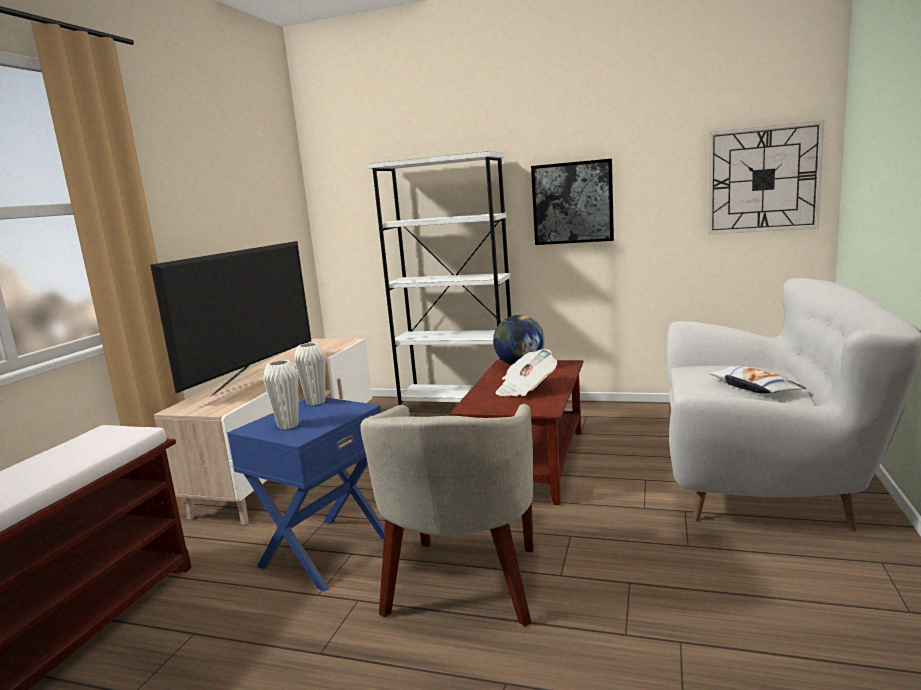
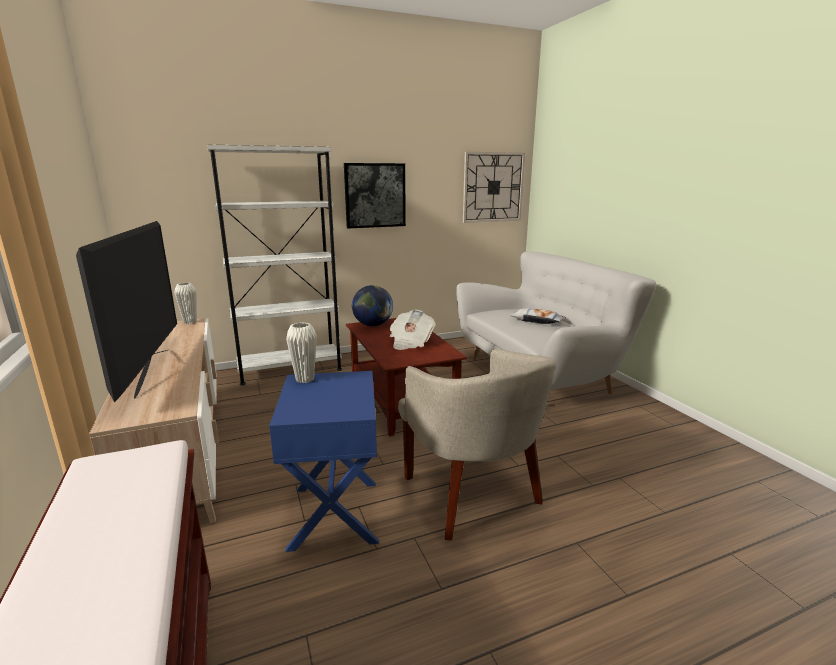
camera: 40 degrees left, 5 degrees up
white vase [263,360,299,429] -> white vase moved to [174,283,197,324]

